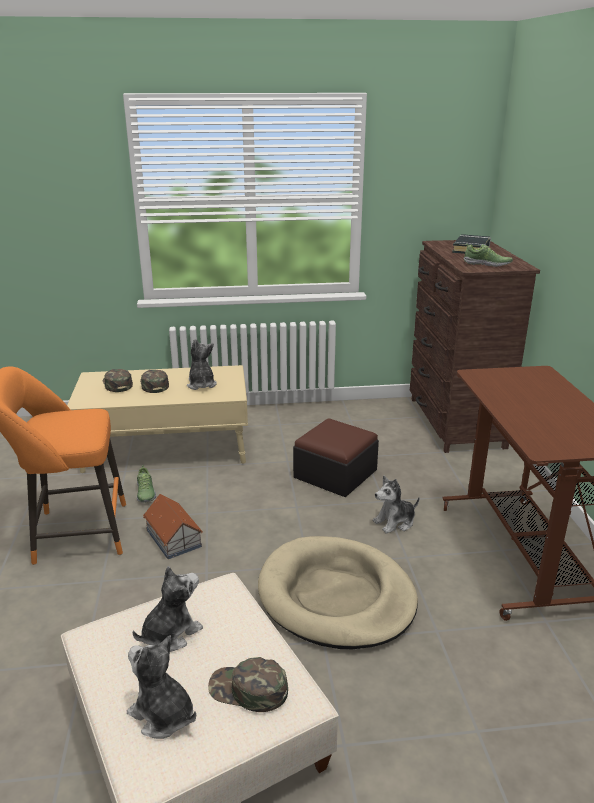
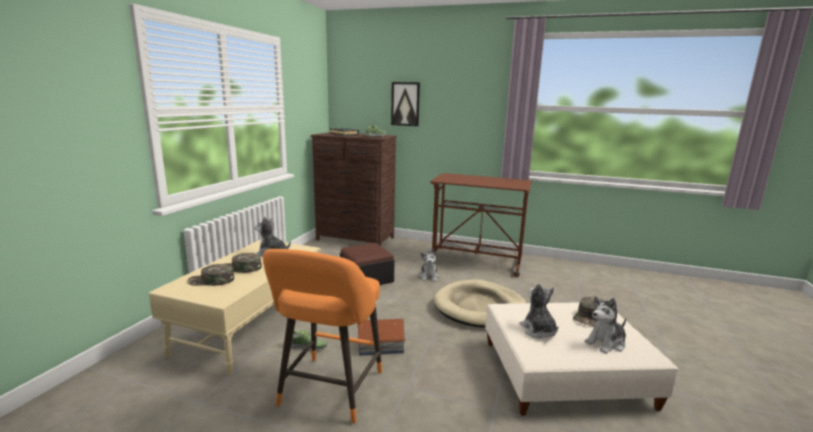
camera: 65 degrees left, 10 degrees down
none -> picture [391,82,420,126]

